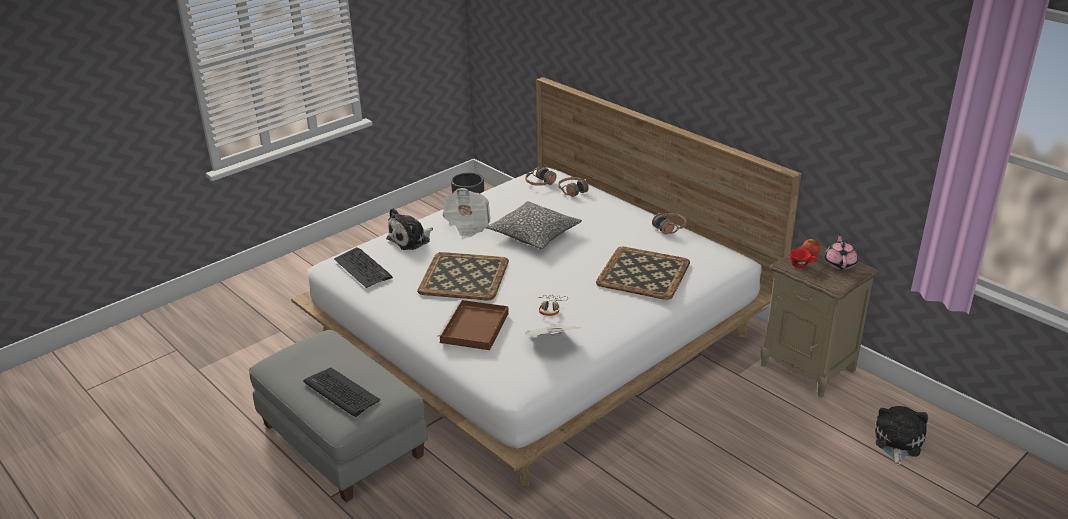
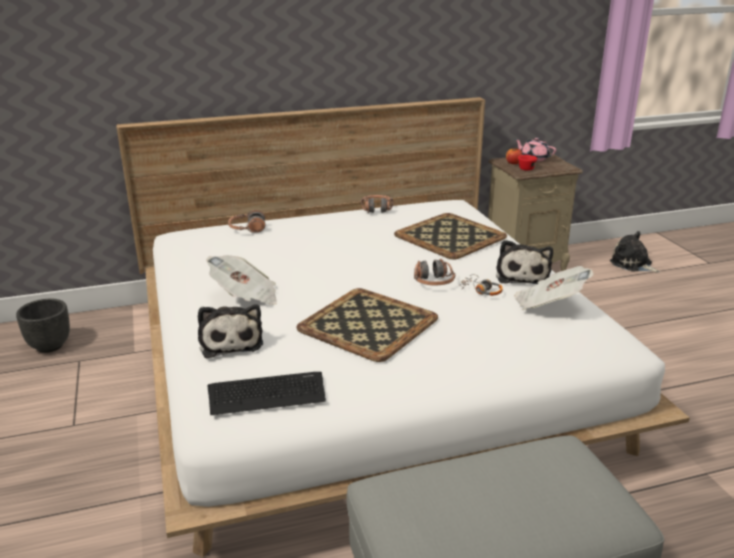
camera: 65 degrees left, 5 degrees down
keyboard [303,368,381,417] -> none
brown tray [437,300,509,350] -> none
pillow [486,201,582,249] -> none
headphones [525,167,557,186] -> headphones moved to [414,259,455,286]
none -> plush toy [496,240,553,284]

